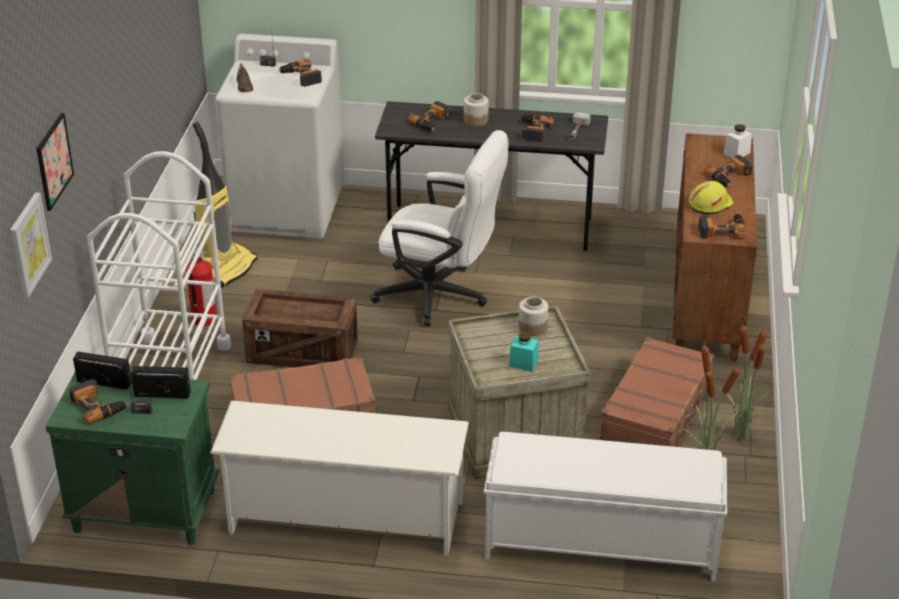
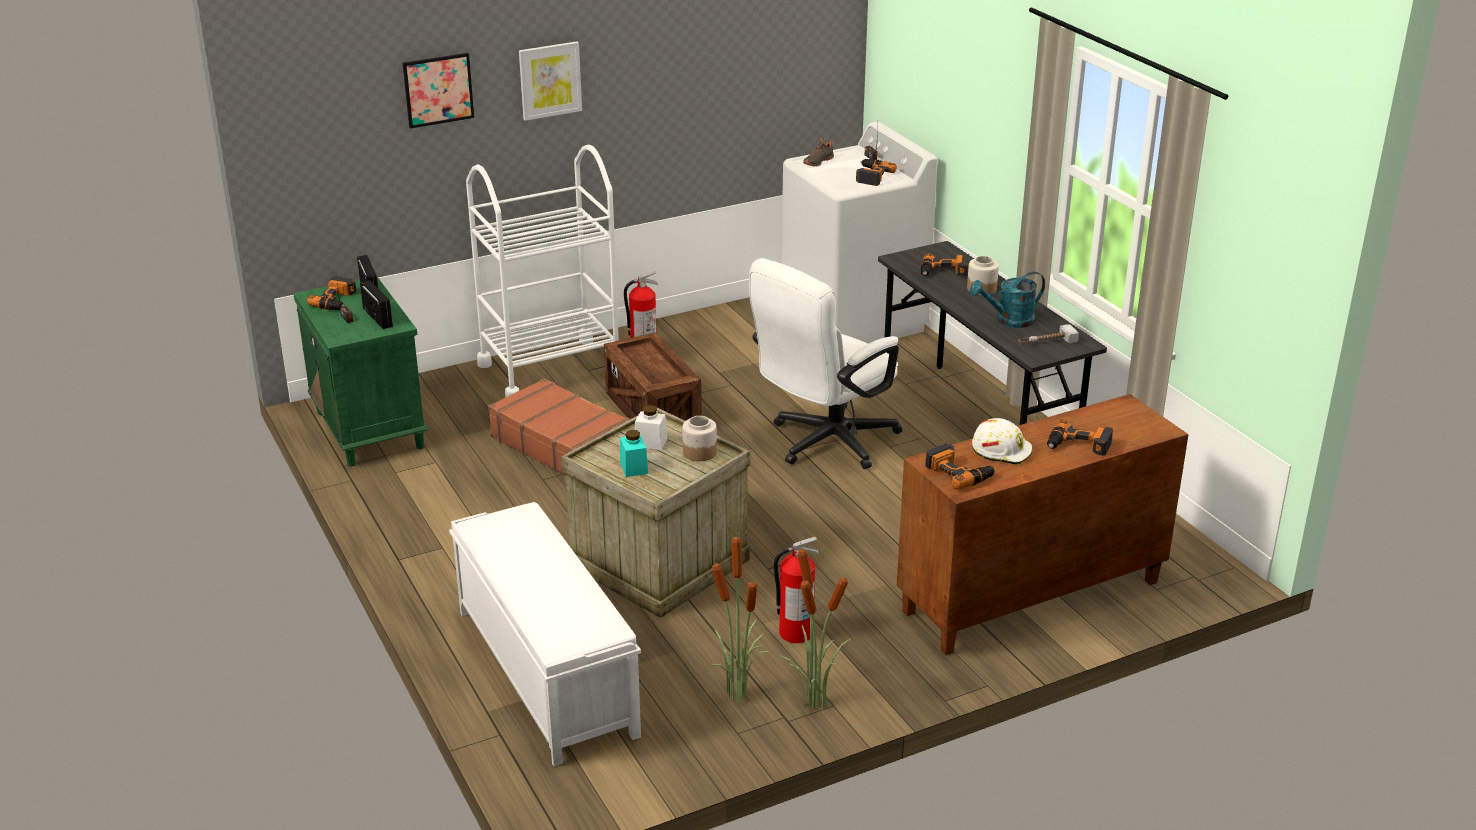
camera: 55 degrees right, 5 degrees down
picture [10,192,52,298] -> picture moved to [519,41,582,121]
vacuum cleaner [193,122,257,288] -> none
white shoe rack [210,401,469,556] -> none
white office chair [370,130,509,326] -> white office chair turned 60 degrees clockwise [749,258,902,469]
power drill [520,114,554,142] -> turquoise watering can [970,271,1045,328]
brown suitcase [599,337,714,447] -> fire extinguisher [774,536,819,643]
yellow hard hat [689,181,734,215] -> white hard hat [972,418,1033,465]
white jar [723,124,752,158] -> white jar moved to [635,405,667,450]

